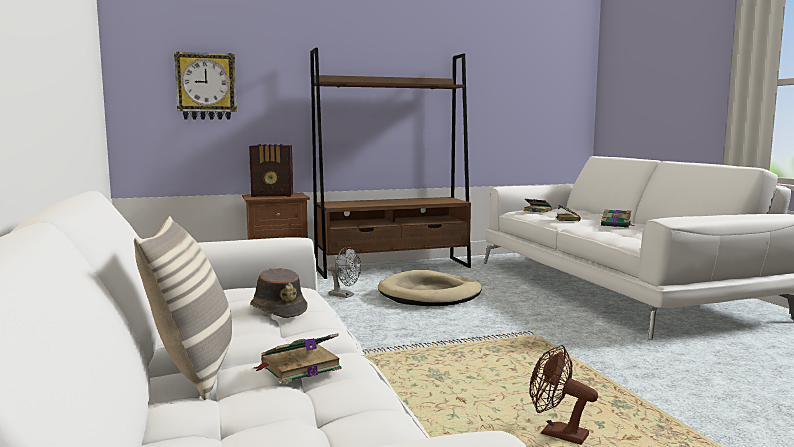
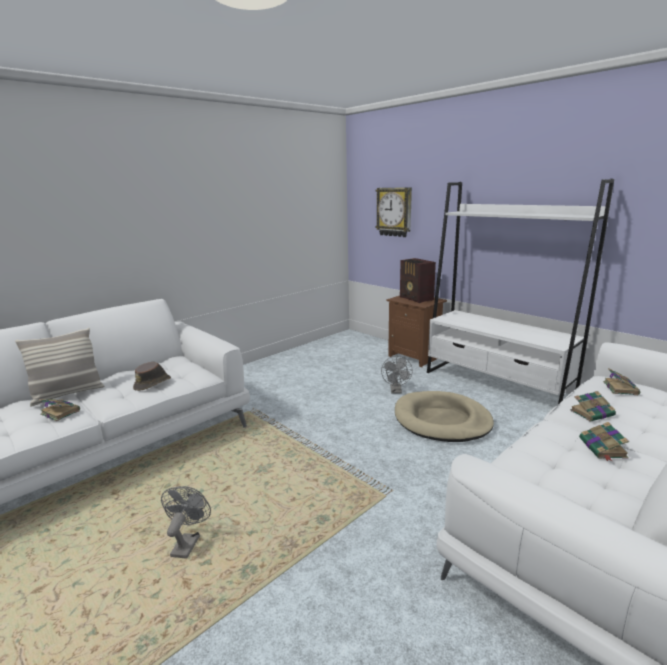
camera: 65 degrees right, 10 degrees up
brown bookcase [310,48,471,279] -> white bookcase [427,179,614,404]
brown fan [529,345,598,445] -> grey fan [161,486,211,559]

